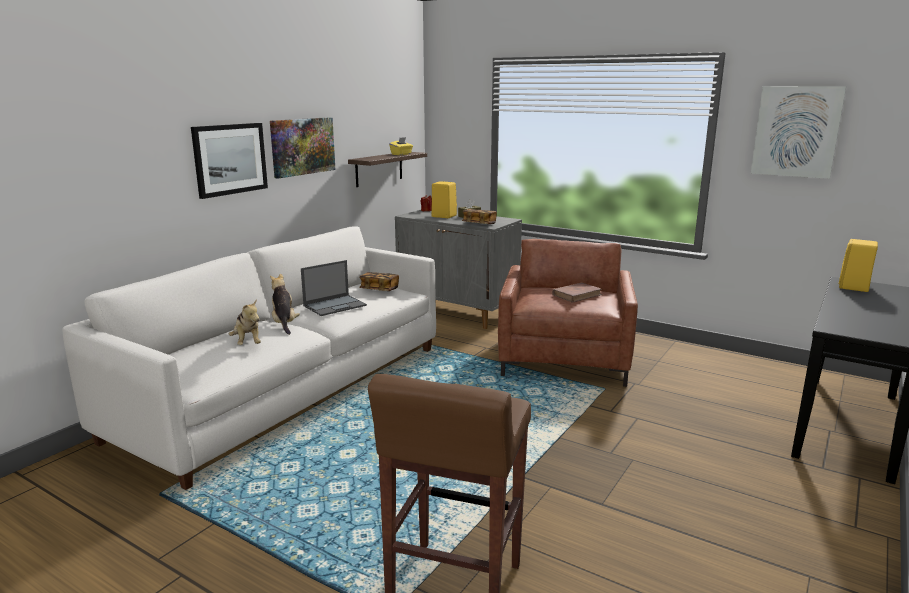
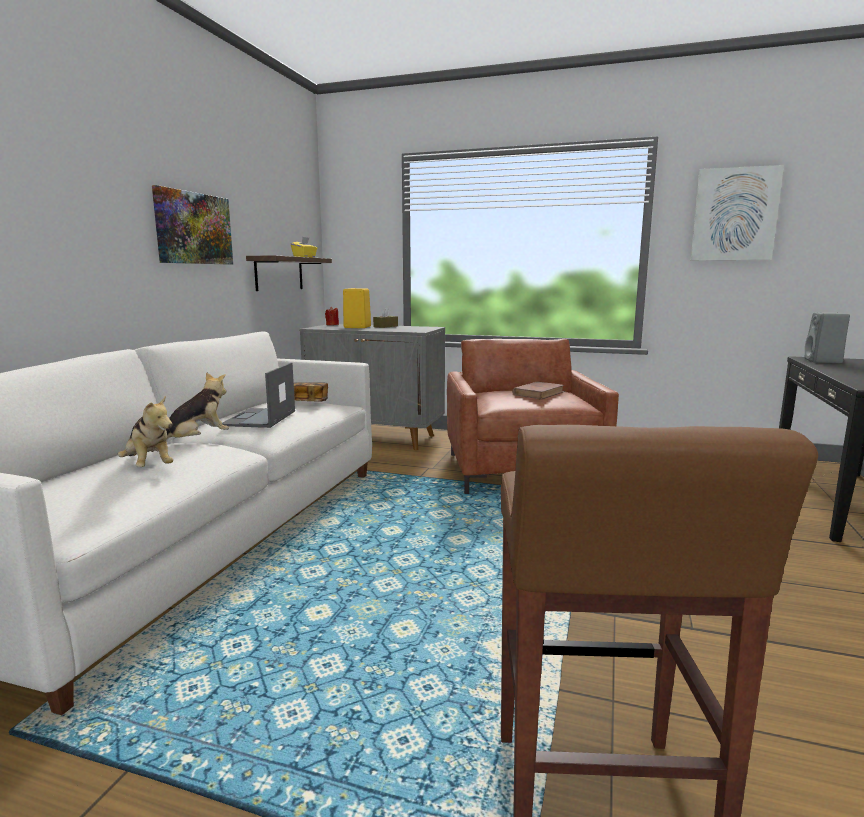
camera: 15 degrees left, 5 degrees down
picture [191,123,268,199] -> none
plush toy [270,274,300,335] -> plush toy turned 75 degrees clockwise [151,372,229,452]
laptop [301,260,367,316] -> laptop turned 150 degrees clockwise [222,362,295,428]
book [462,209,497,224] -> none
yellow speaker [839,239,878,292] -> grey speaker [804,312,850,363]

